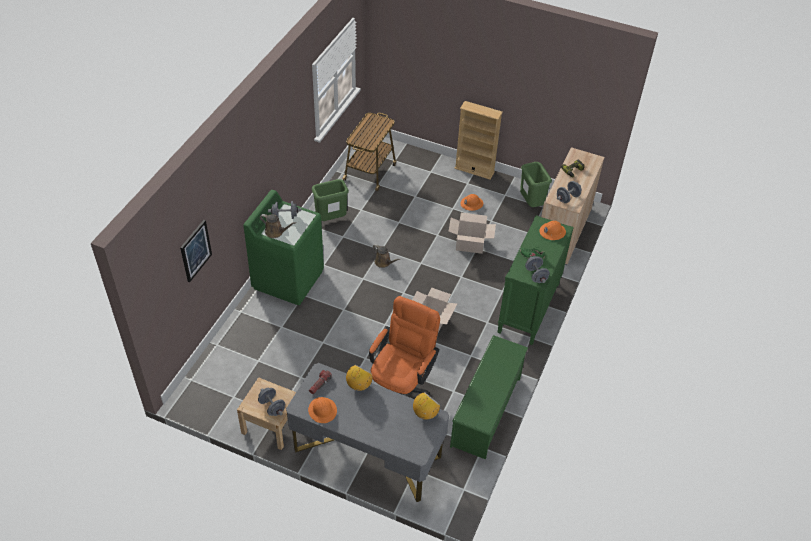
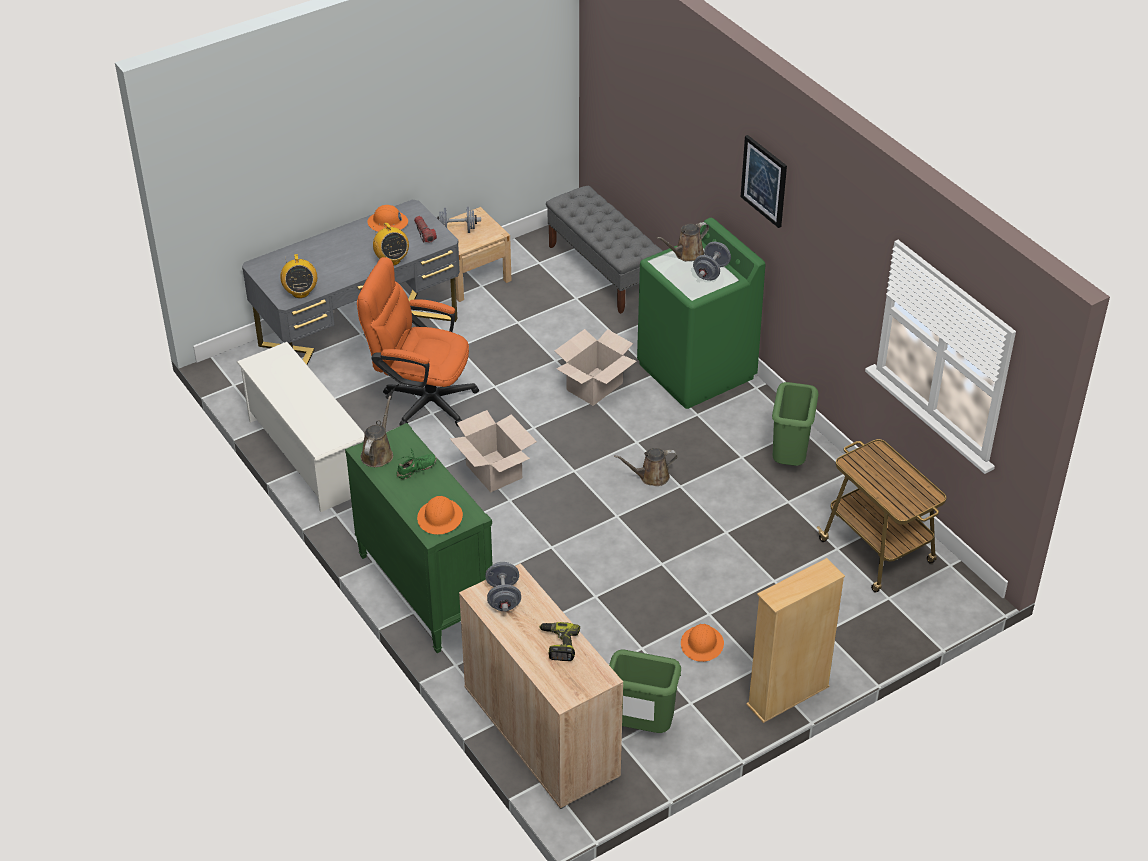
camera: 125 degrees right, 5 degrees down
picture [180,220,212,282] -> picture moved to [741,135,787,228]
orange office chair [369,296,440,396] -> orange office chair turned 135 degrees clockwise [357,257,479,427]
cardboard box [449,213,496,254] -> cardboard box moved to [555,329,636,406]
green shoe rack [450,335,528,460] -> white shoe rack [237,342,365,512]
grey dumbbell [525,256,550,283] -> brown watering can [361,396,393,467]
none -> grey bench [546,185,662,314]

